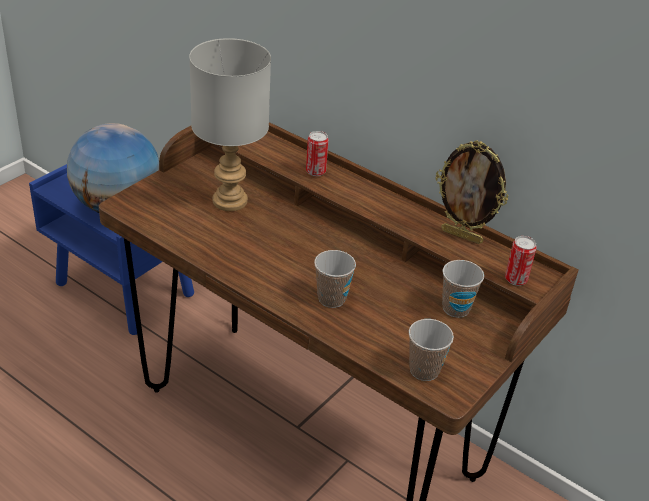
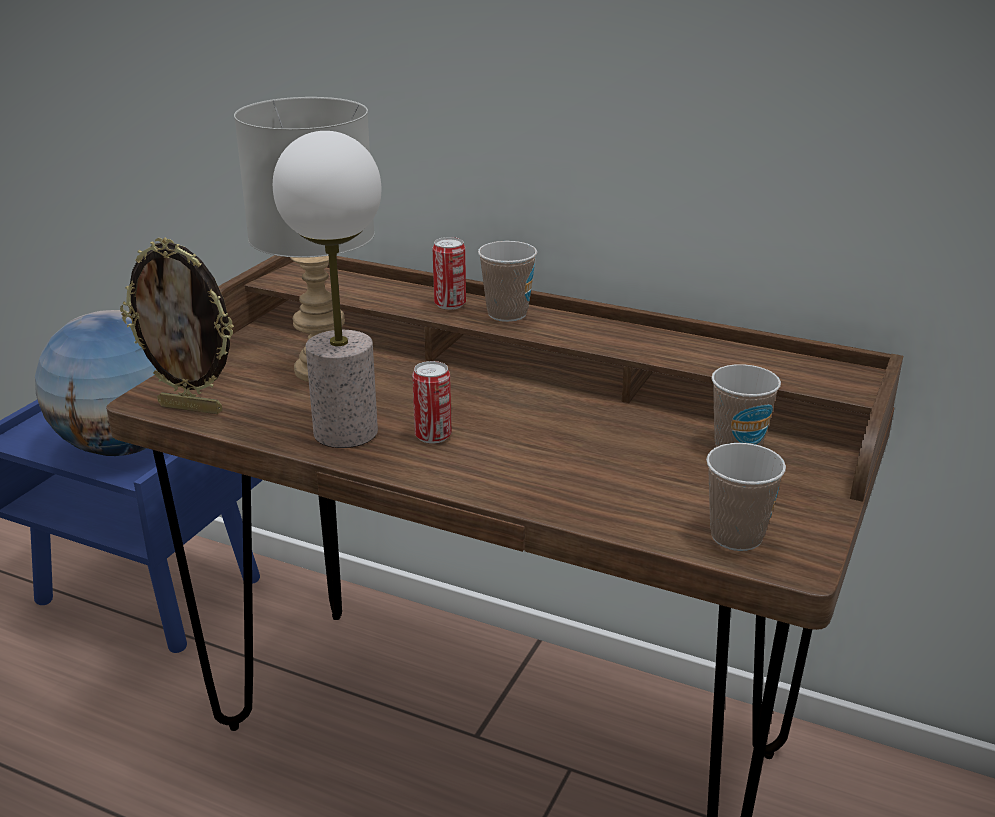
camera: 10 degrees left, 10 degrees down
cup [314,250,356,308] -> cup moved to [478,241,537,322]
picture frame [435,140,508,244] -> picture frame moved to [120,237,234,414]
can [505,236,537,286] -> can moved to [412,361,452,444]
none -> table lamp [273,131,381,448]

